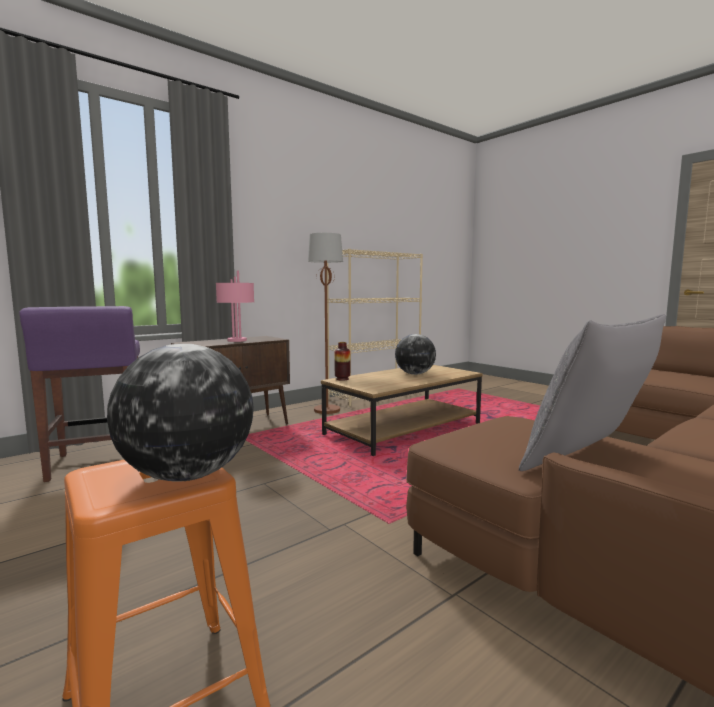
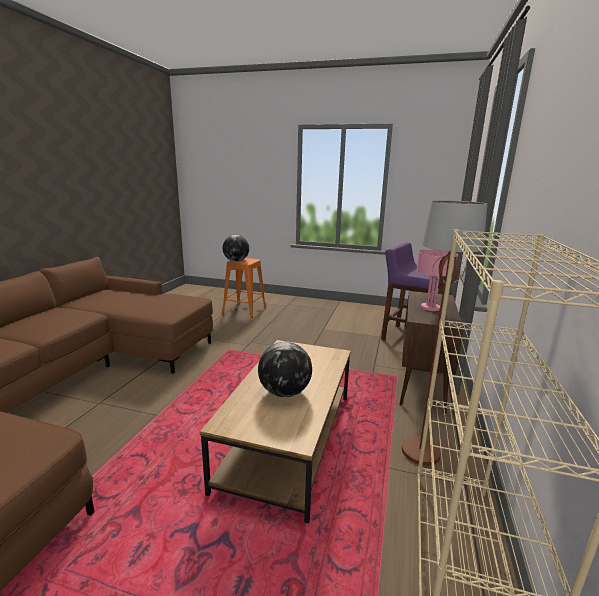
camera: 145 degrees right, 10 degrees up
vase [334,342,350,381] -> none
grey pillow [519,314,666,471] -> none

